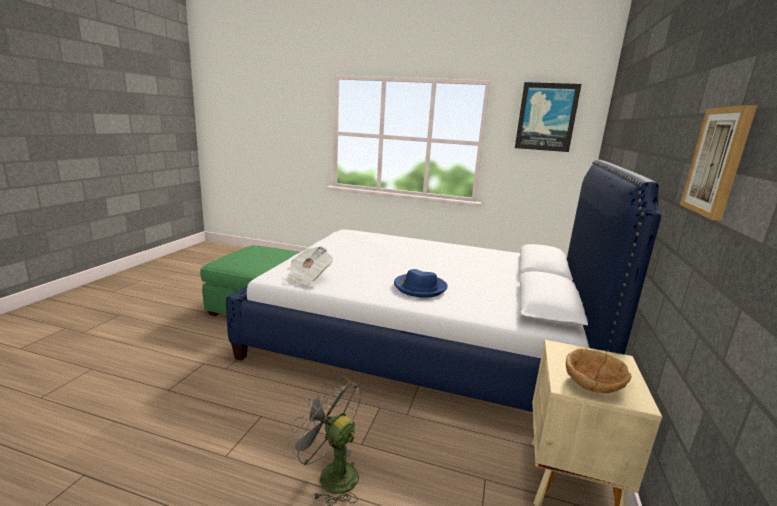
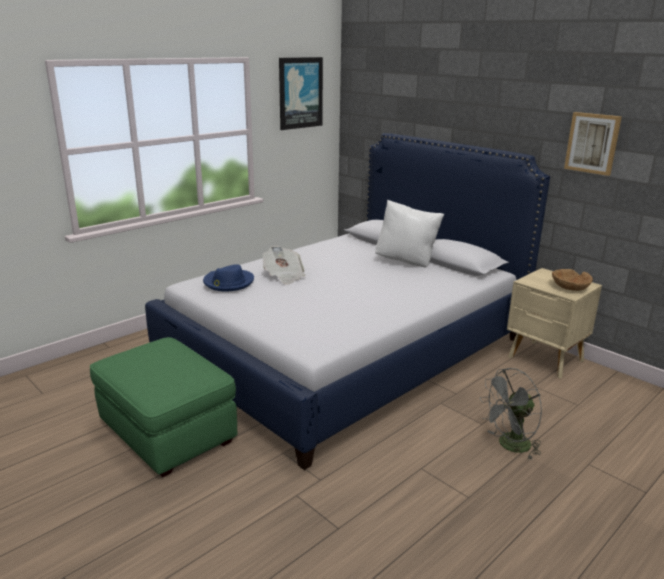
camera: 60 degrees left, 5 degrees up
newspaper [284,247,333,285] -> newspaper moved to [262,246,305,285]
blue hat [394,269,448,298] -> blue hat moved to [203,264,254,291]
none -> white pillow [375,200,444,268]

